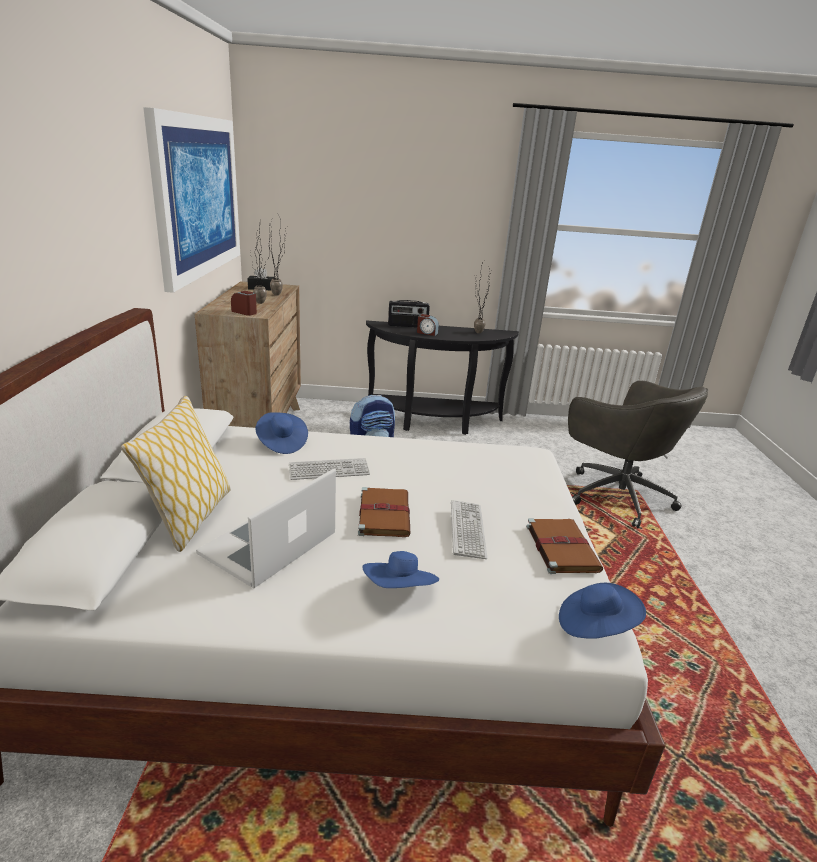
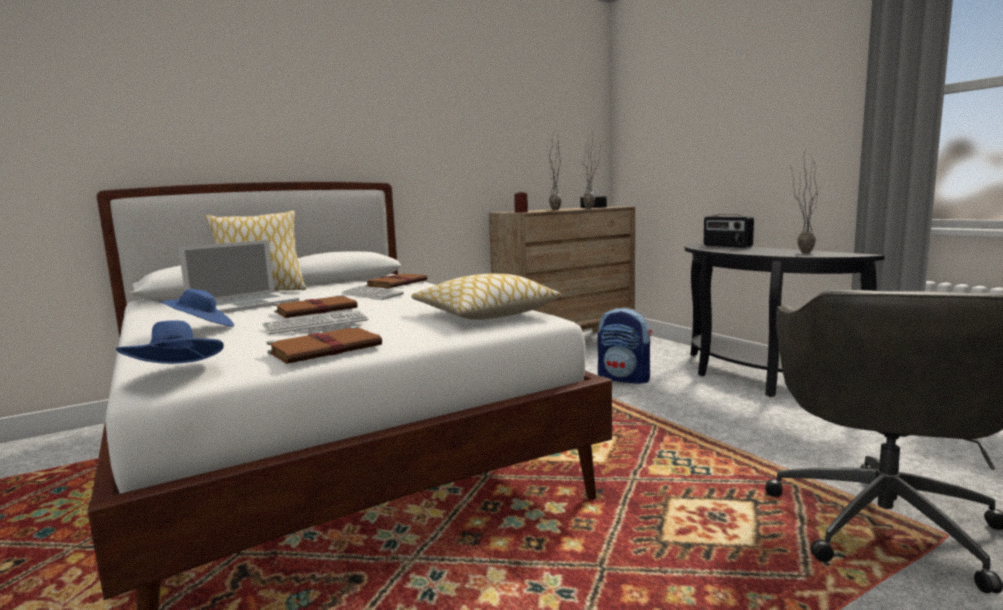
camera: 60 degrees right, 15 degrees down
picture [143,107,240,293] -> none
laptop [196,468,336,588] -> laptop turned 135 degrees clockwise [178,240,299,314]
blue hat [255,412,308,454] -> brown book [364,273,428,289]
alarm clock [417,314,439,336] -> none
none -> pillow [411,274,561,320]

